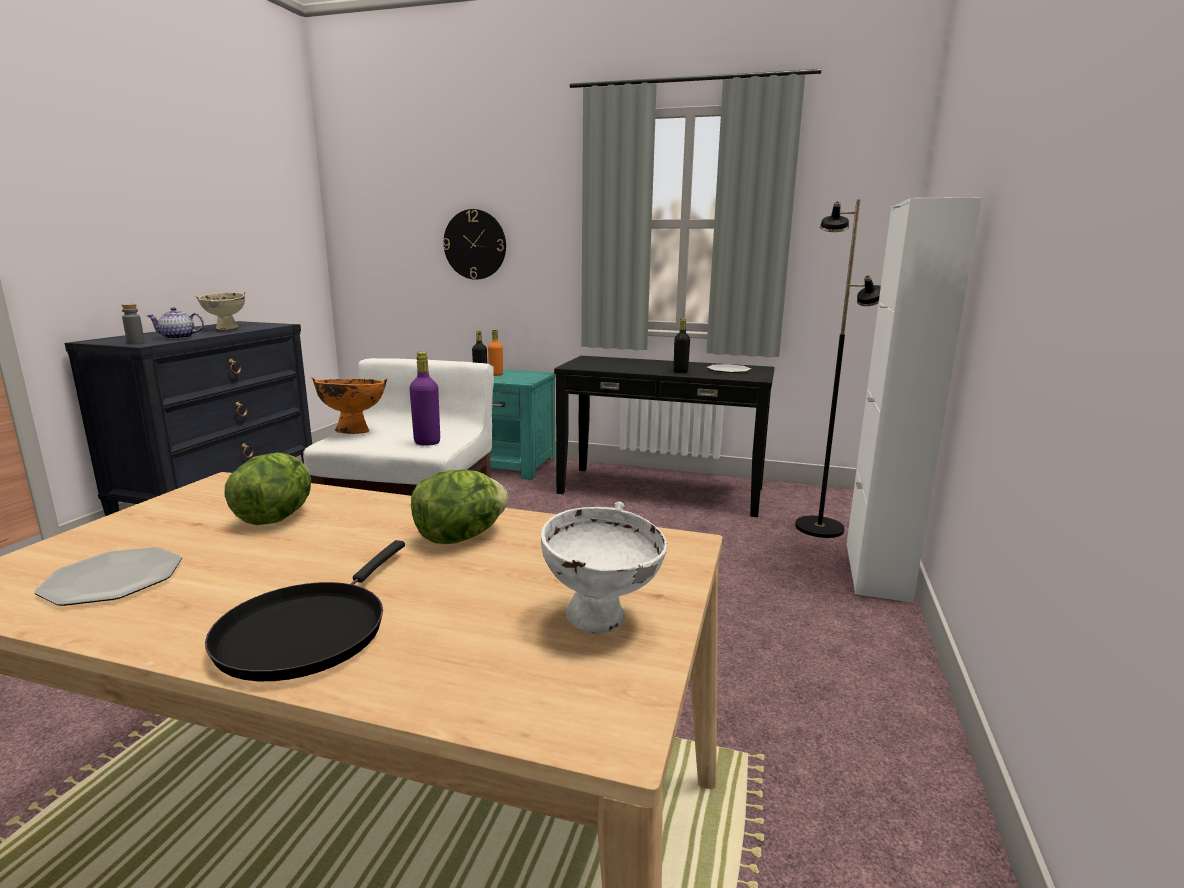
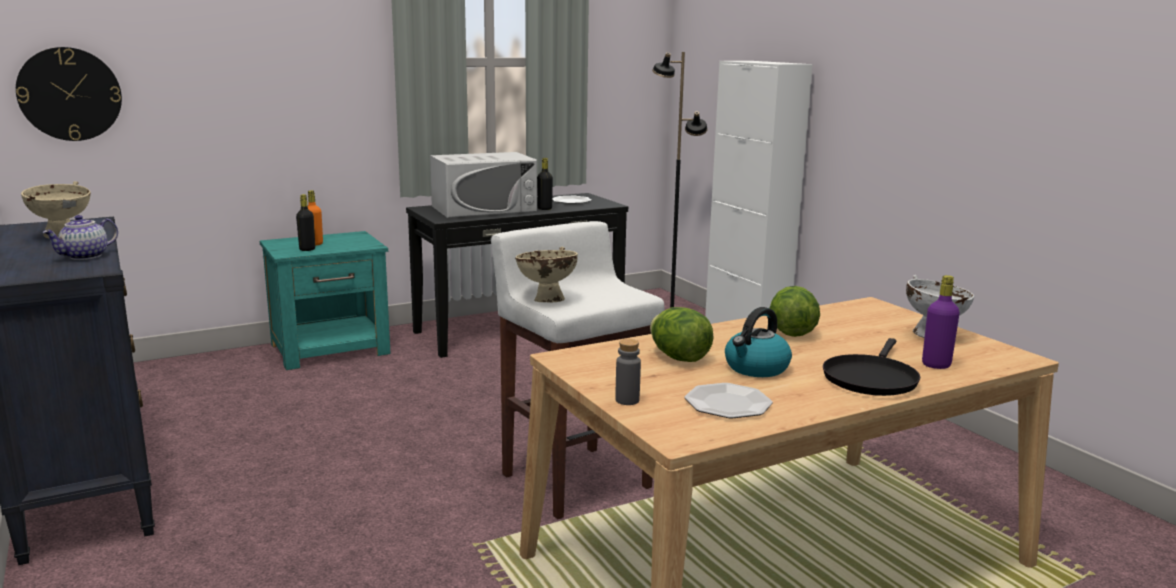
camera: 45 degrees left, 0 degrees up
grey bottle [122,304,145,344] -> grey bottle moved to [615,339,641,405]
black frying pan [205,540,405,681] -> black frying pan turned 60 degrees clockwise [823,338,920,396]
orange bowl [312,377,387,434] -> beige bowl [515,246,578,302]
purple bottle [409,352,440,446] -> purple bottle moved to [922,275,960,369]
wall clock [443,209,506,280] -> wall clock moved to [16,47,122,141]
none -> white microwave [430,152,537,218]
none -> kettle [725,307,792,377]

